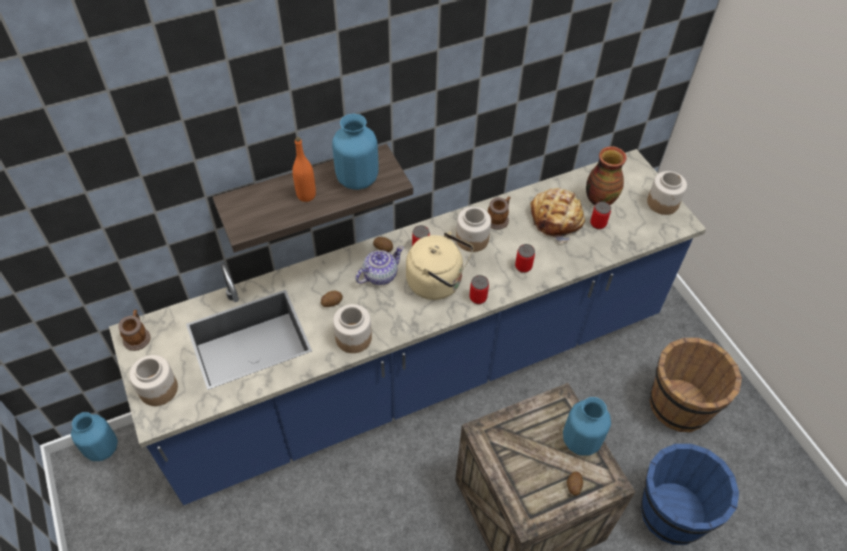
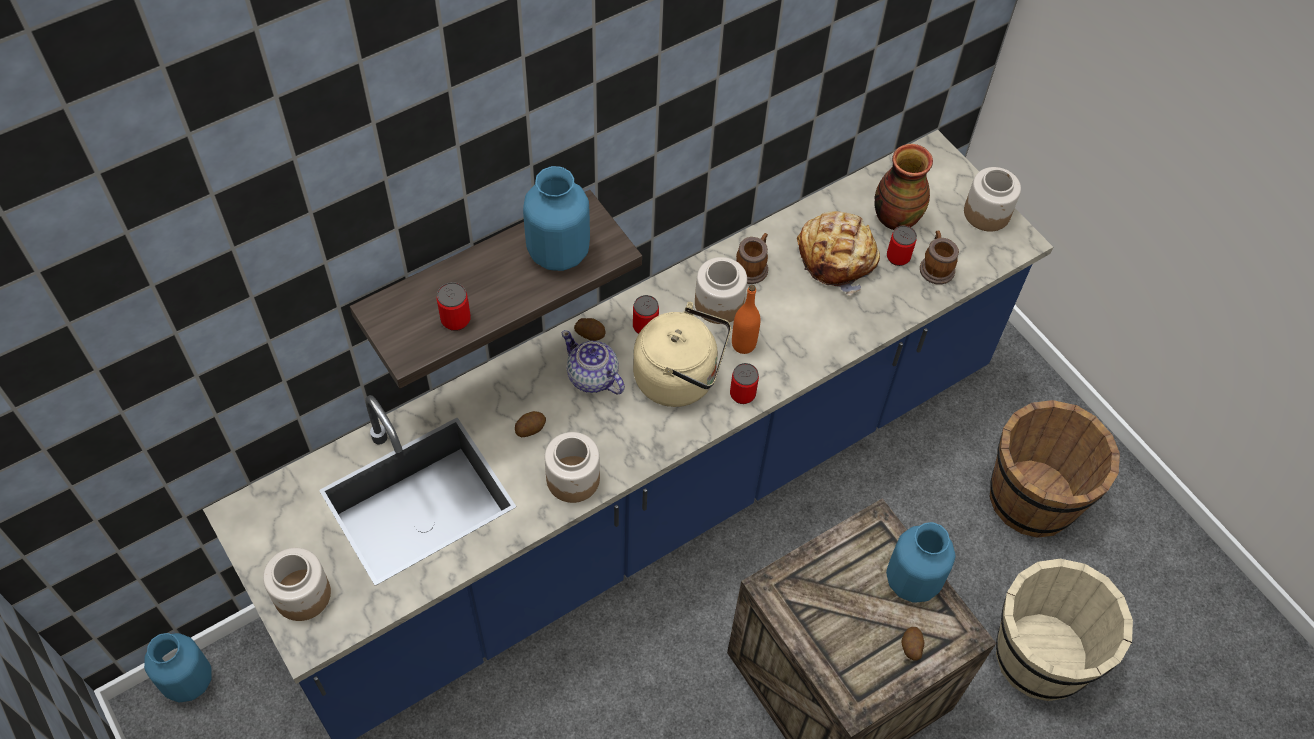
camera: 10 degrees left, 5 degrees up
mug [118,310,151,351] -> mug moved to [920,230,959,284]
orange bottle [292,137,316,202] -> orange bottle moved to [732,285,761,354]
teapot [356,246,404,285] -> teapot turned 90 degrees counterclockwise [561,330,625,394]
can [515,244,535,273] -> can moved to [437,282,471,331]
blue bucket [641,444,739,545] -> beige bucket [996,559,1133,701]

